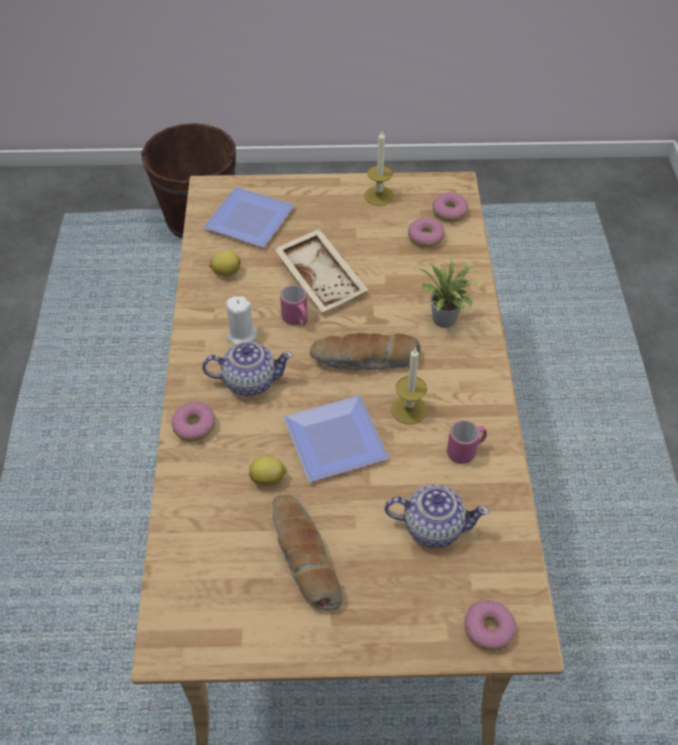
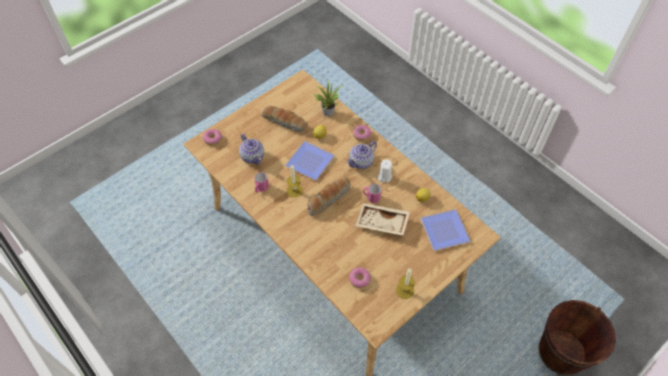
camera: 140 degrees right, 5 degrees up
teapot [385,485,489,548] -> teapot turned 90 degrees counterclockwise [239,134,264,164]
potted plant [412,258,477,328] -> potted plant moved to [312,81,342,117]
donut [432,192,468,222] -> none

